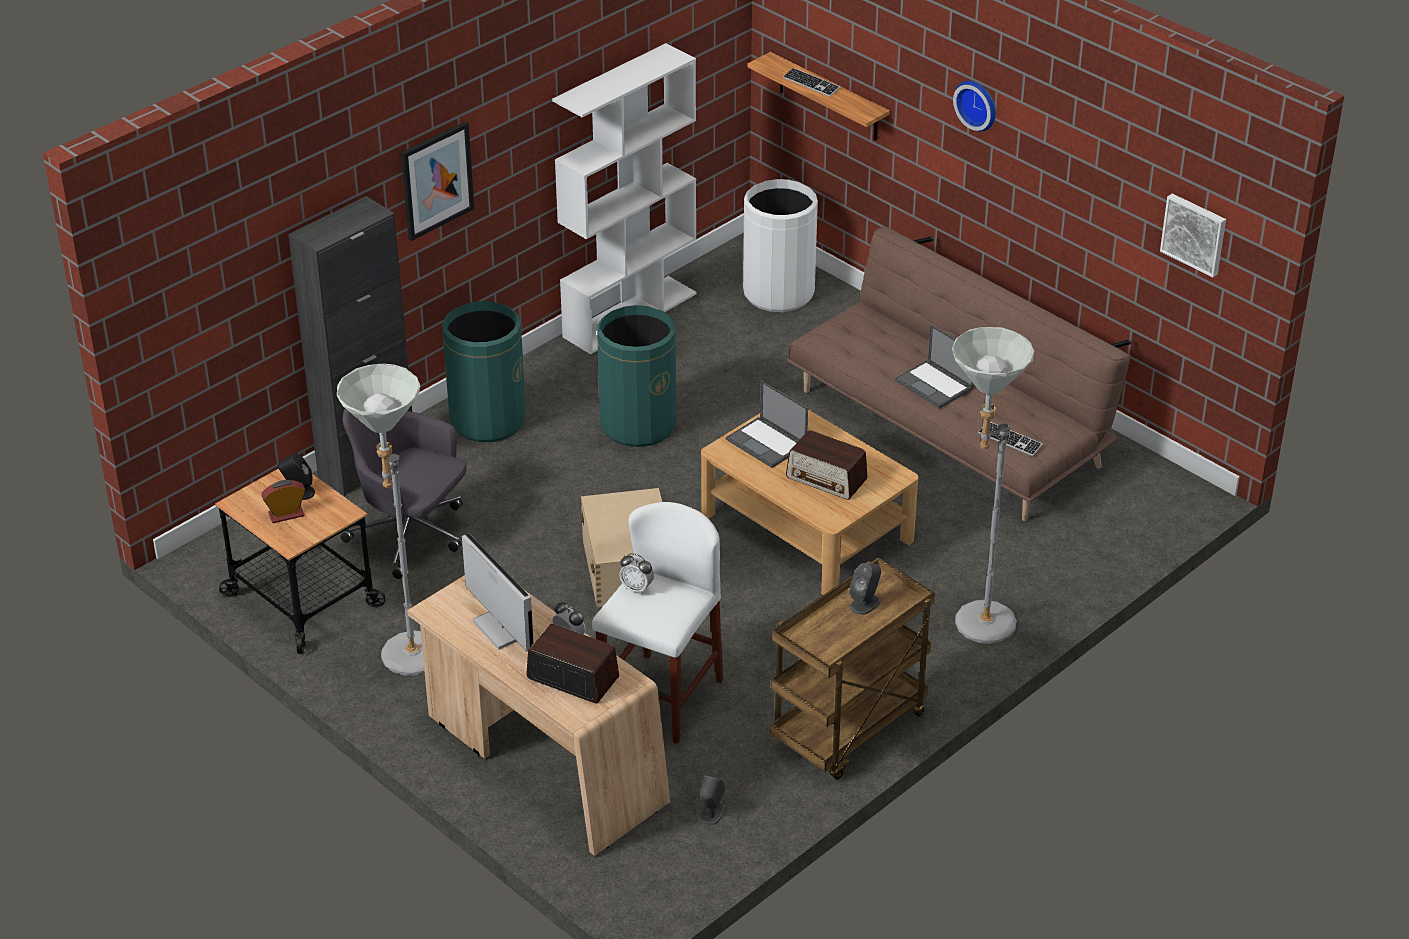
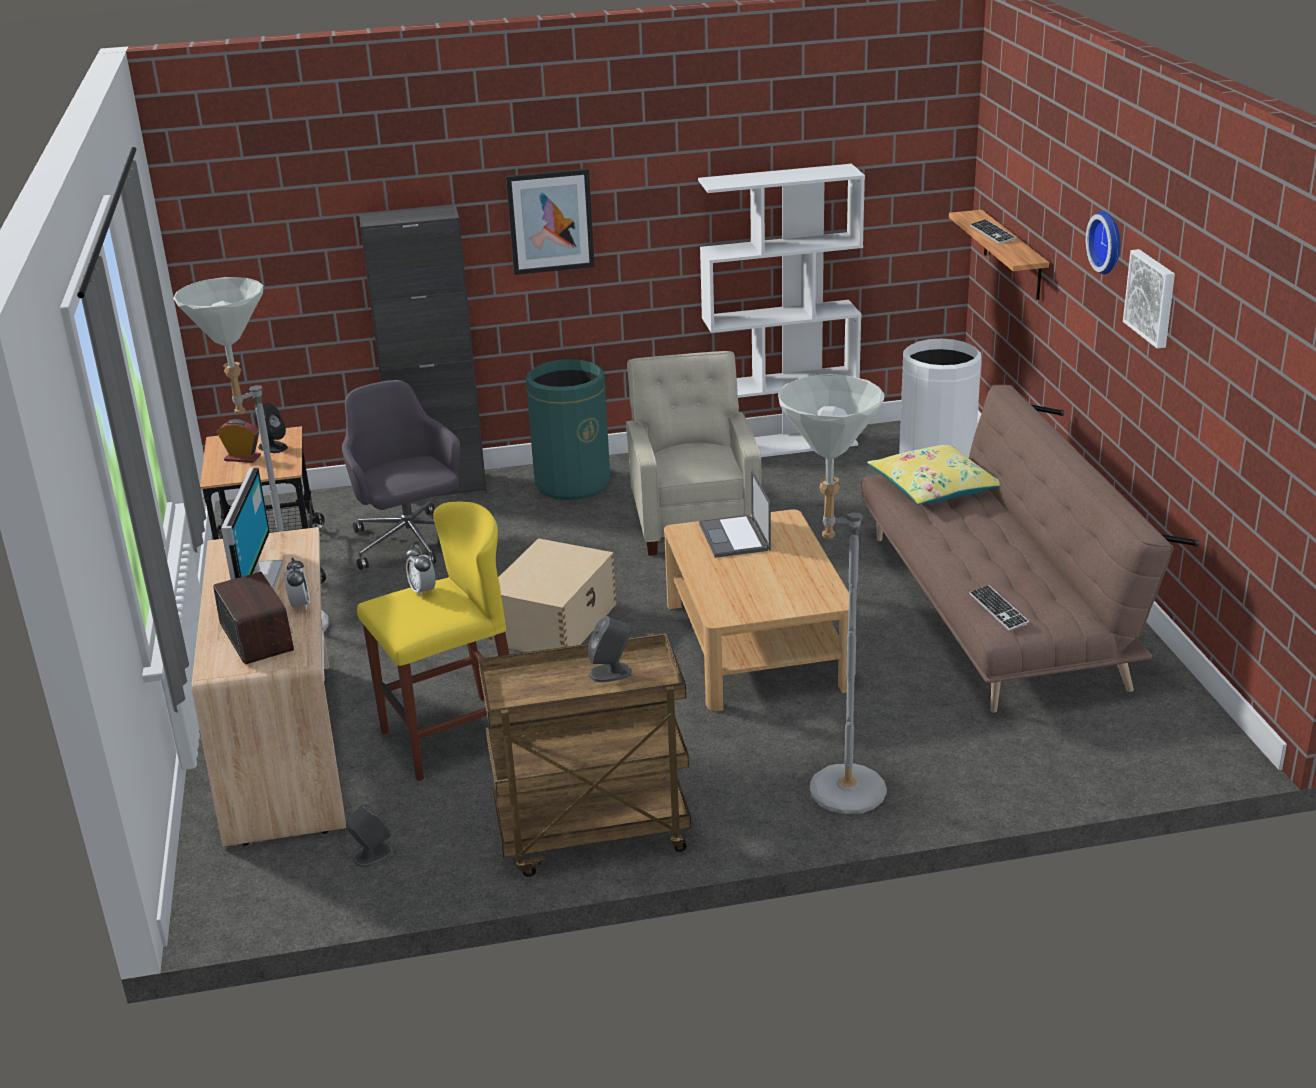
camera: 35 degrees right, 10 degrees down
white stool [592,502,723,744] -> yellow stool [357,502,518,781]
green trash can [597,305,676,447] -> beige armchair [626,351,761,556]
radio [786,430,868,500] -> none
laptop [895,324,974,409] -> none
picture [1160,193,1226,278] -> picture moved to [1123,249,1175,349]
none -> yellow pillow [867,445,1000,505]

